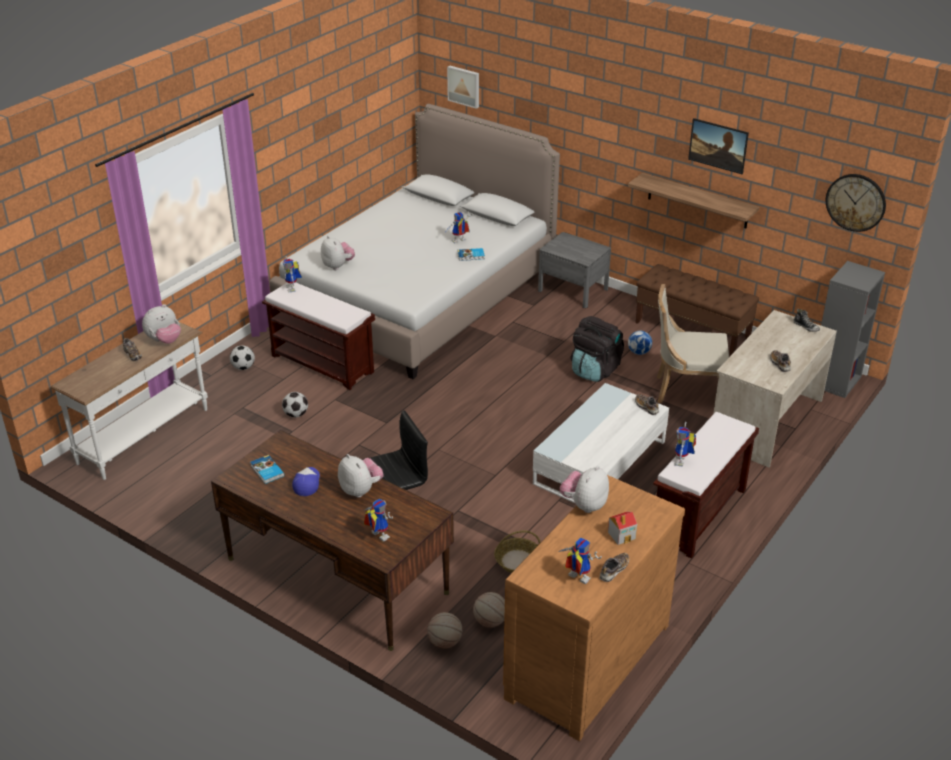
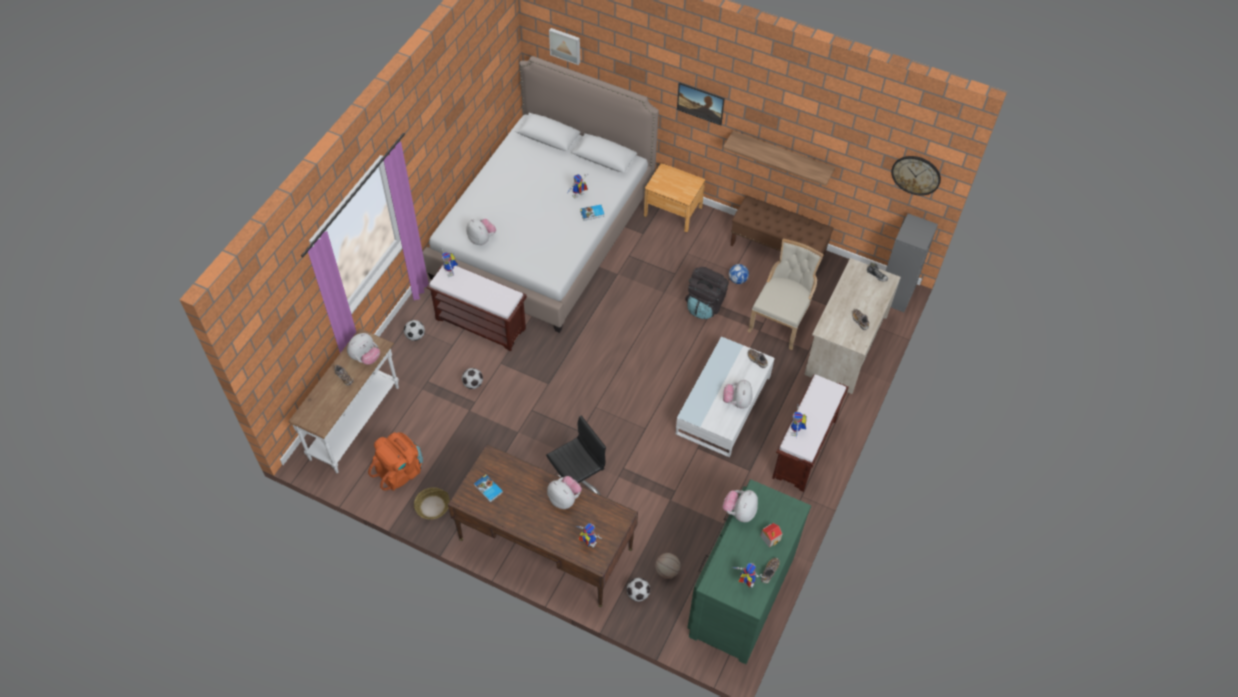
camera: 10 degrees left, 20 degrees up
cap [292,467,320,496] -> none
basketball [427,612,462,649] -> football [627,578,650,602]
basket [494,530,541,573] -> basket moved to [414,487,450,519]
brown dresser [503,475,685,741] -> green dresser [687,479,811,664]
grey nightstand [538,232,611,308] -> brown nightstand [644,163,705,232]
beige chair [657,284,729,403] -> beige chair turned 120 degrees clockwise [747,239,824,350]
picture [688,118,749,174] -> picture moved to [677,82,725,125]
none -> orange backpack [368,432,423,491]
none -> plush toy [723,380,752,409]

